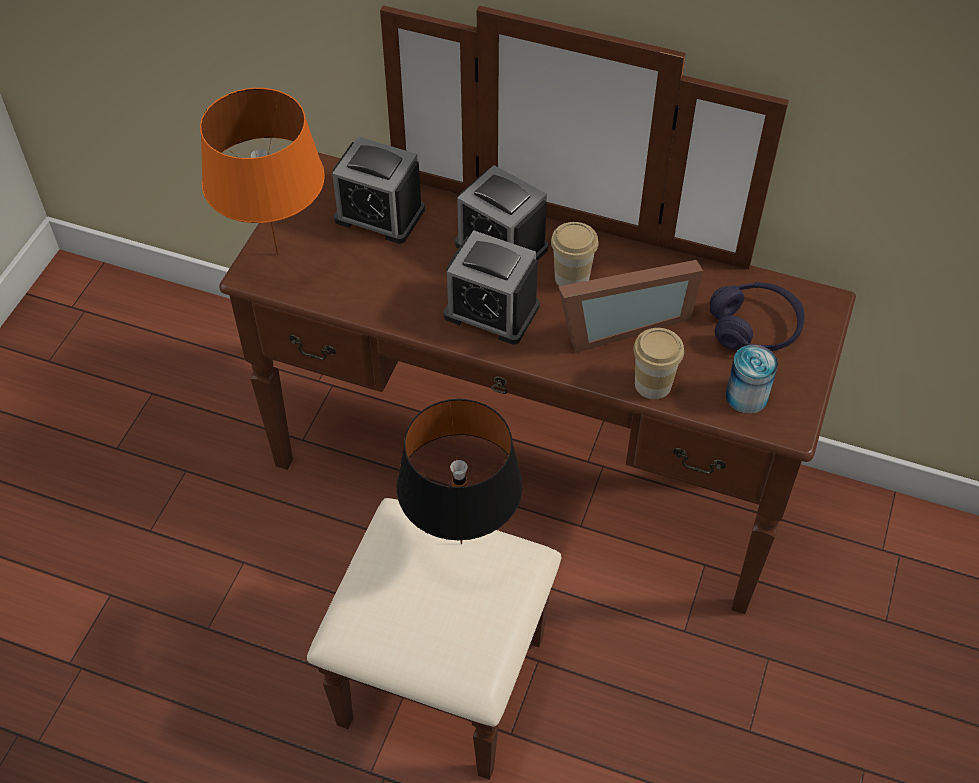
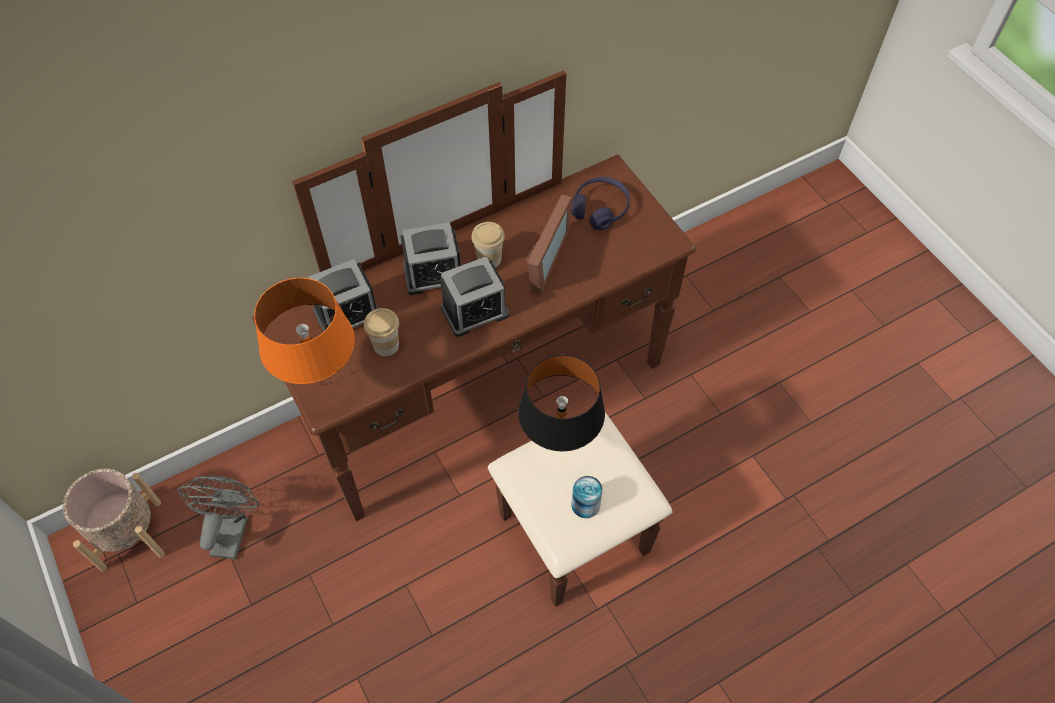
camera: 50 degrees left, 5 degrees up
cup [633,328,684,399] -> cup moved to [364,308,399,356]
can [726,345,778,414] -> can moved to [571,476,602,518]
none -> beige planter [63,469,165,571]
none -> grey fan [177,476,259,559]

